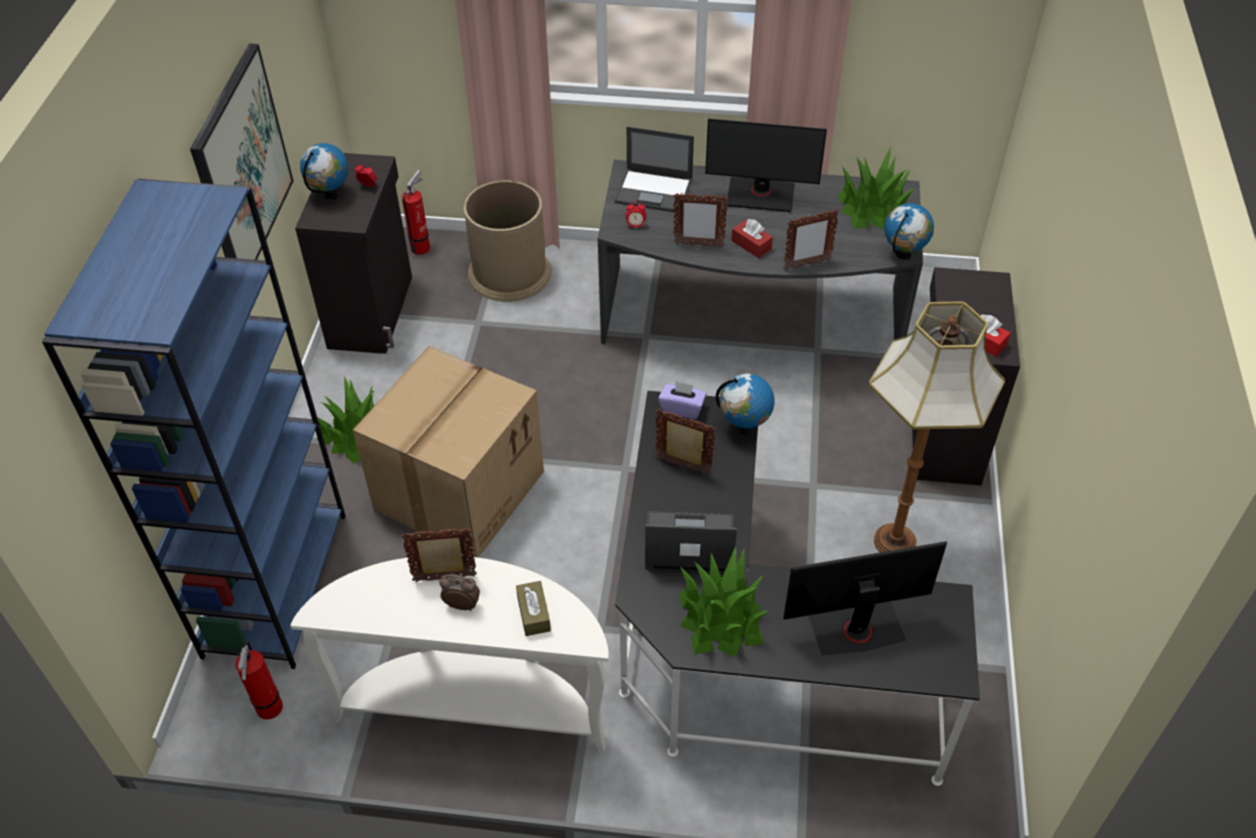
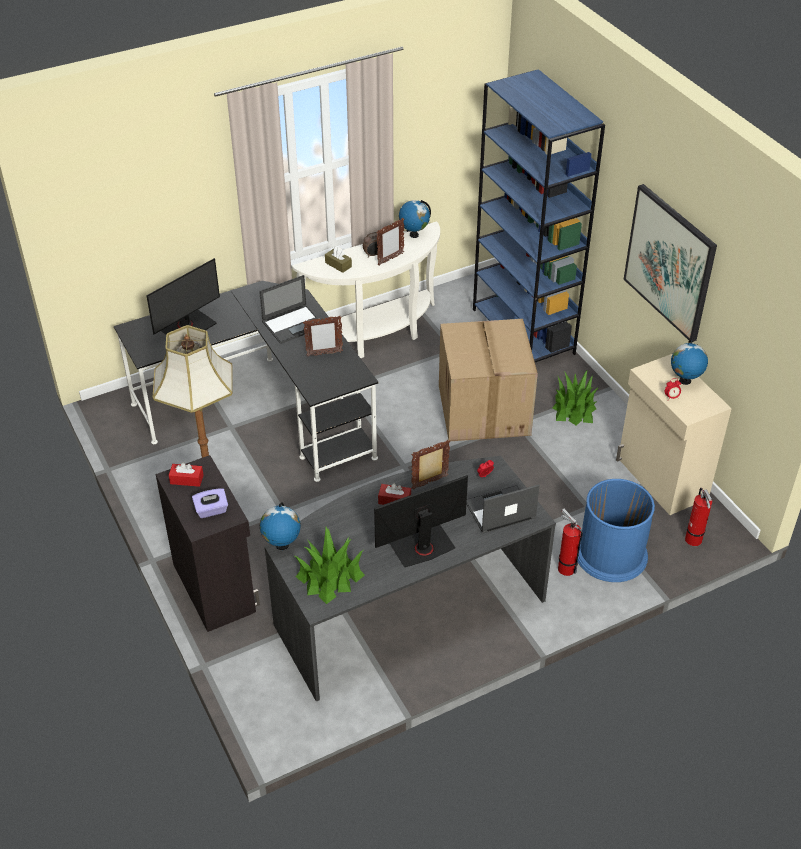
camera: 145 degrees right, 5 degrees down
fire extinguisher [235,641,283,719] -> fire extinguisher moved to [558,509,583,576]
black cabinet [295,153,412,354] -> beige cabinet [616,354,732,515]
brown trash can [463,180,551,302] -> blue trash can [577,479,655,582]
purple tissue box [658,380,706,419] -> purple tissue box moved to [192,489,228,518]
potted plant [679,547,769,657] -> none
globe [716,373,775,434] -> globe moved to [399,200,431,238]
picture frame [784,209,839,270] -> none

